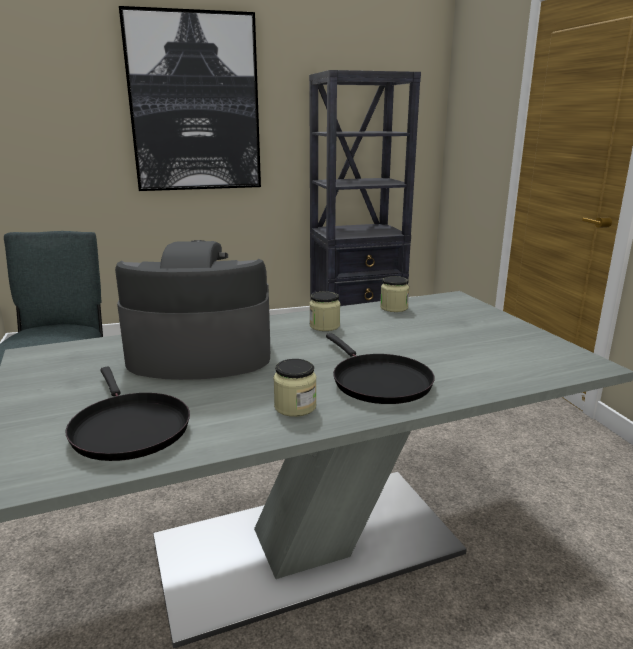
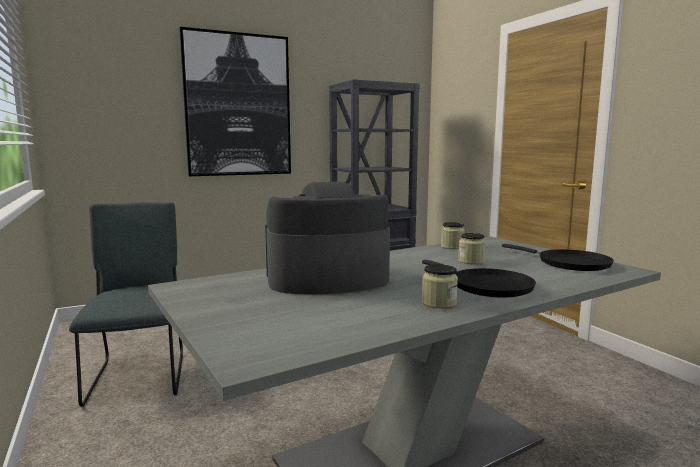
camera: 10 degrees left, 10 degrees down
black frying pan [66,367,190,461] -> black frying pan moved to [502,244,614,271]
jar [309,291,340,331] -> jar moved to [458,233,486,264]

